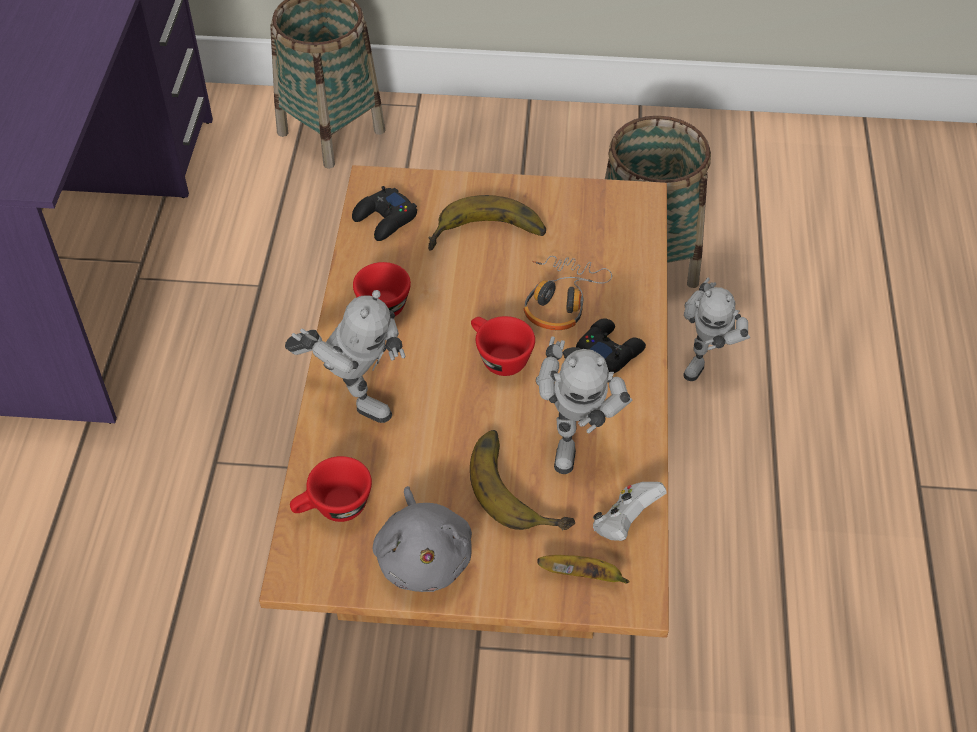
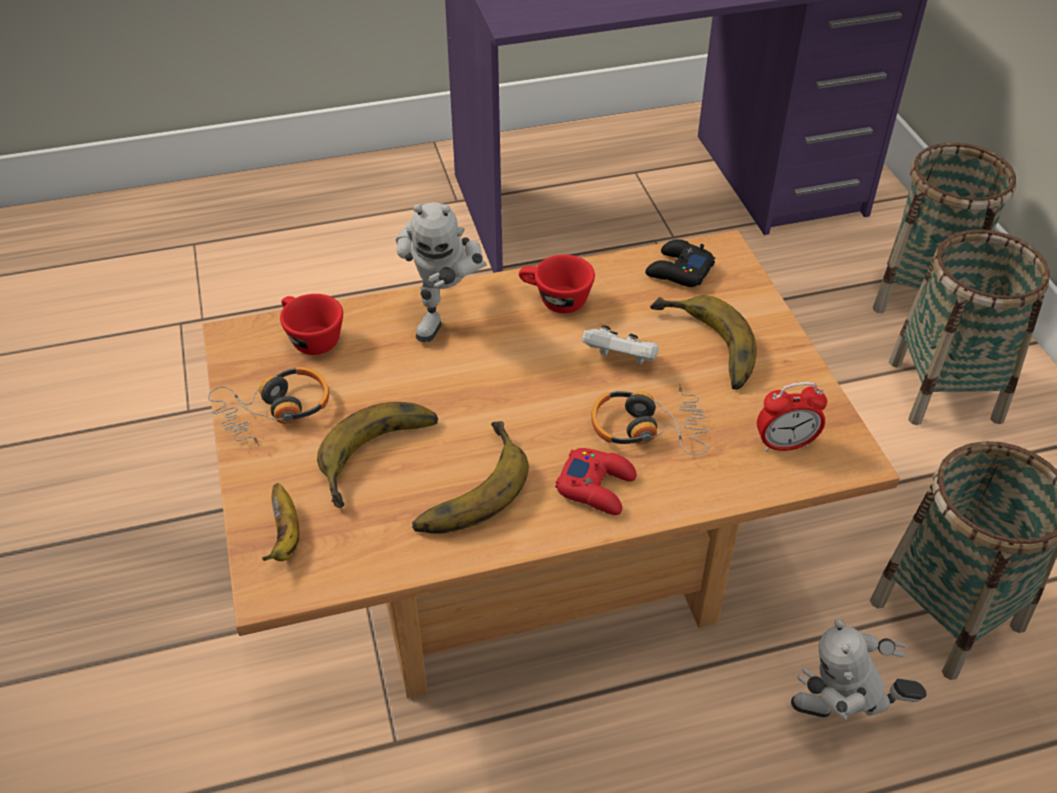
camera: 70 degrees right, 5 degrees down
grey plush toy [373,486,472,592] -> headphones [208,367,329,446]
red cup [471,316,535,376] -> none
toy robot [536,336,633,474] -> banana [412,421,529,534]
black game controller [576,318,646,373] -> red game controller [555,448,637,515]
white game controller [593,482,667,541] -> white game controller moved to [582,325,658,364]
none -> alarm clock [757,382,827,452]
none -> basket [889,229,1050,425]

